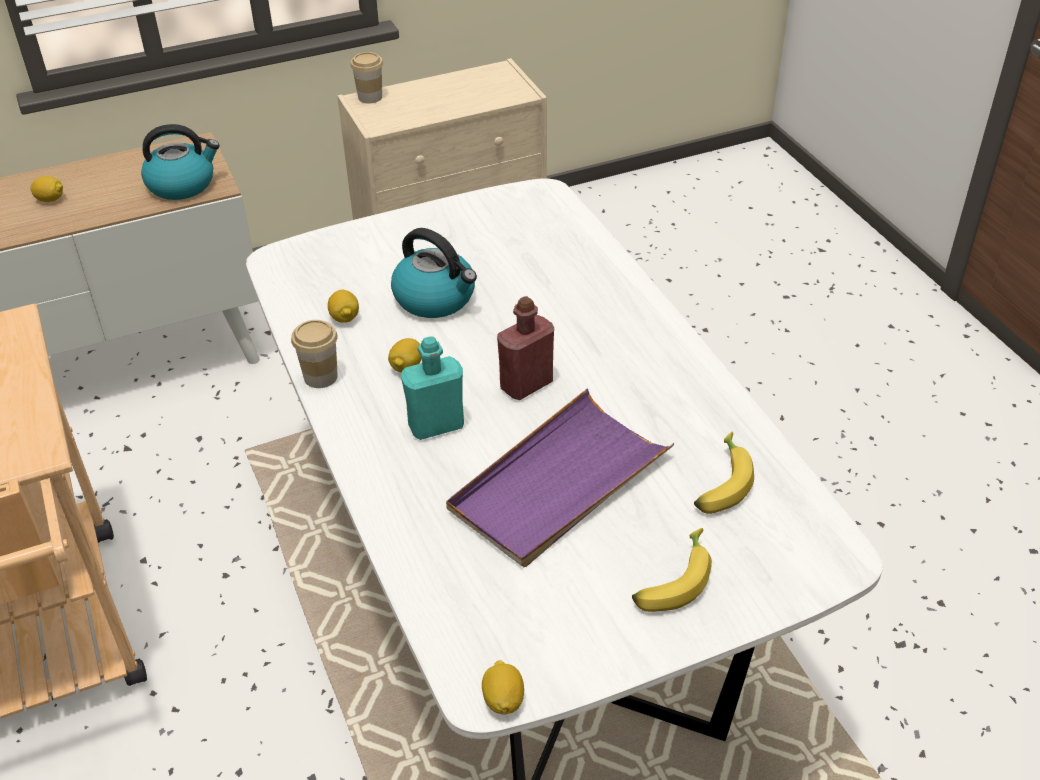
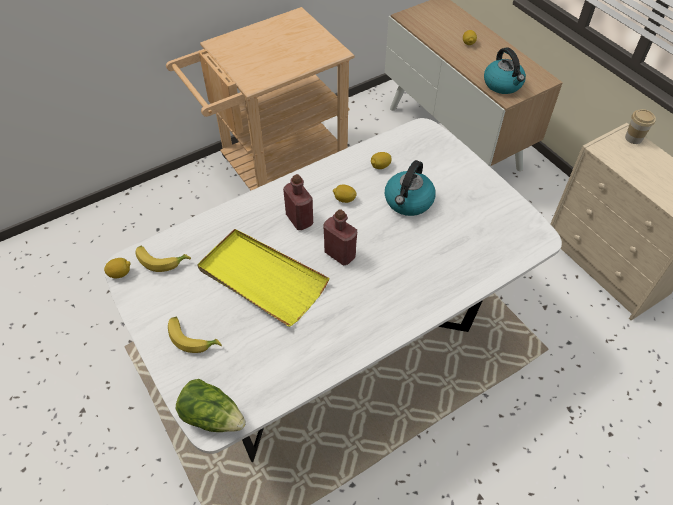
camera: 80 degrees right, 10 degrees up
cup [291,320,338,388] -> none
turquoise bottle [401,336,464,440] -> red bottle [283,174,313,230]
purple tray [446,389,674,567] -> yellow tray [197,229,330,327]
banana [694,432,754,514] -> banana moved to [136,246,191,272]
none -> lettuce [176,379,246,432]

